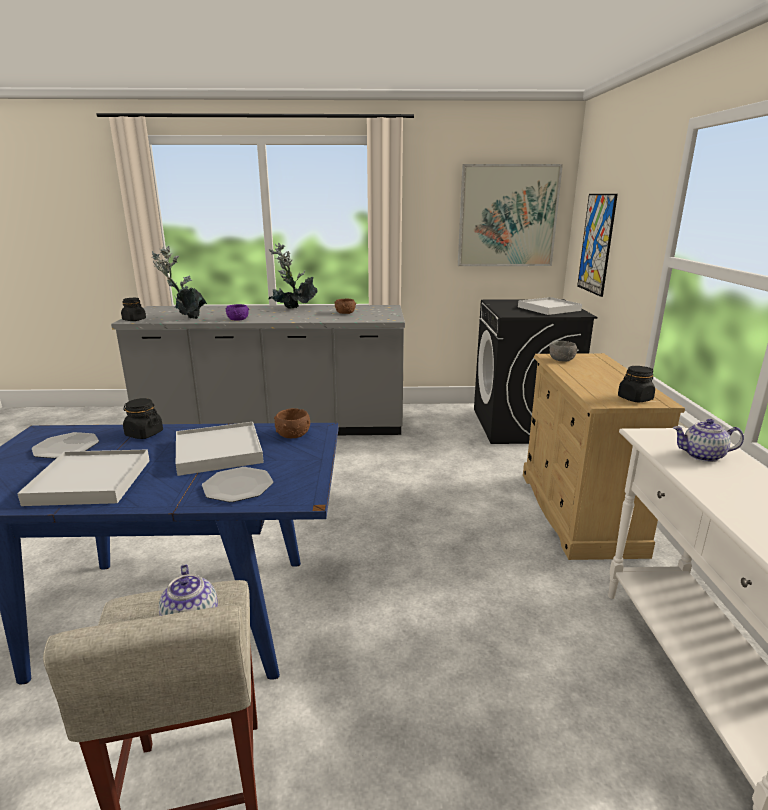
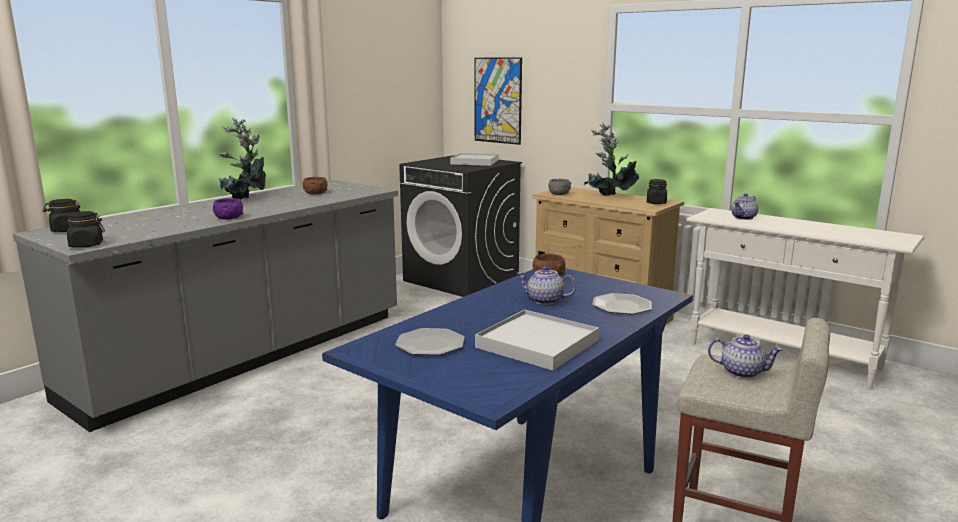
camera: 50 degrees left, 5 degrees down
black jar [123,398,163,439] -> black jar moved to [43,199,80,232]
potted plant [152,246,207,319] -> potted plant moved to [584,123,639,196]
white tray [176,422,264,476] -> teapot [517,266,576,305]
picture [458,164,563,266] -> none

